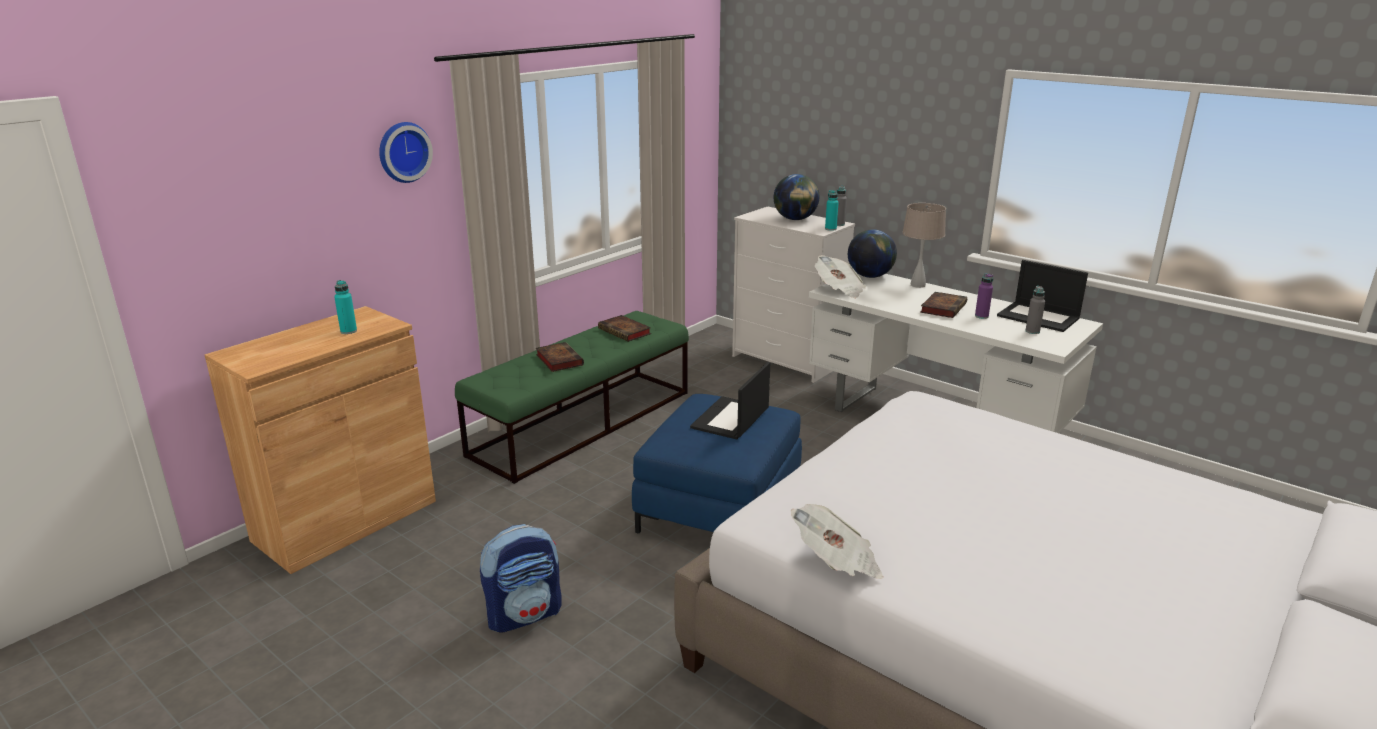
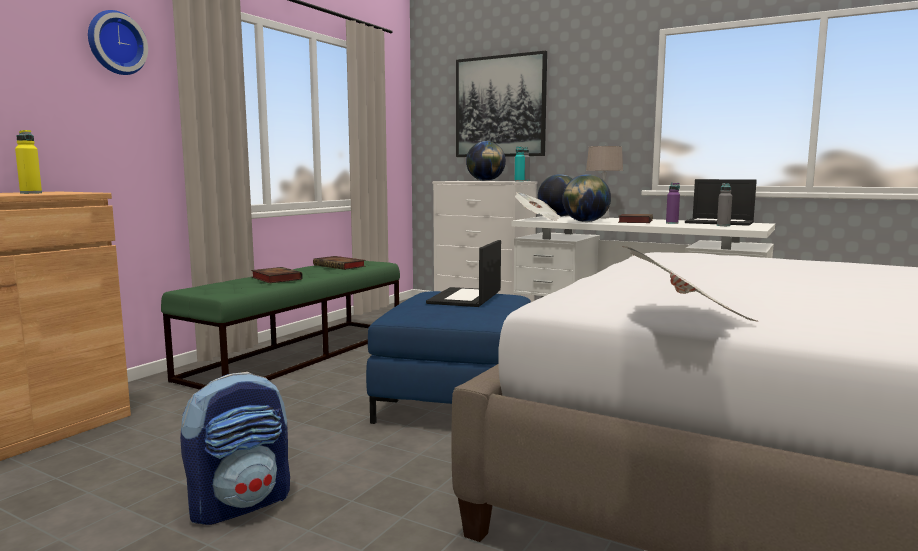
camera: 10 degrees left, 15 degrees down
turquoise bottle [334,280,357,334] -> yellow bottle [15,130,42,194]
none -> picture [456,51,547,157]
none -> globe [562,174,611,222]

